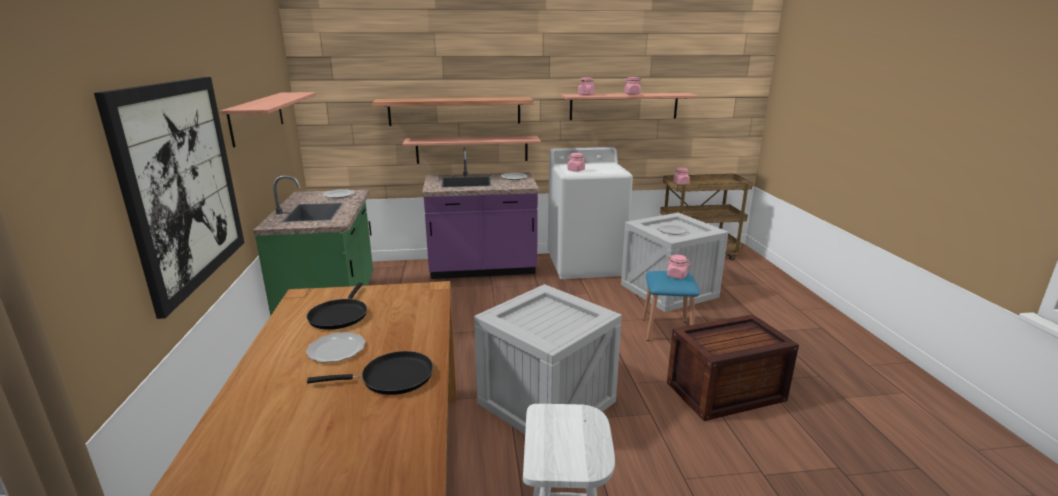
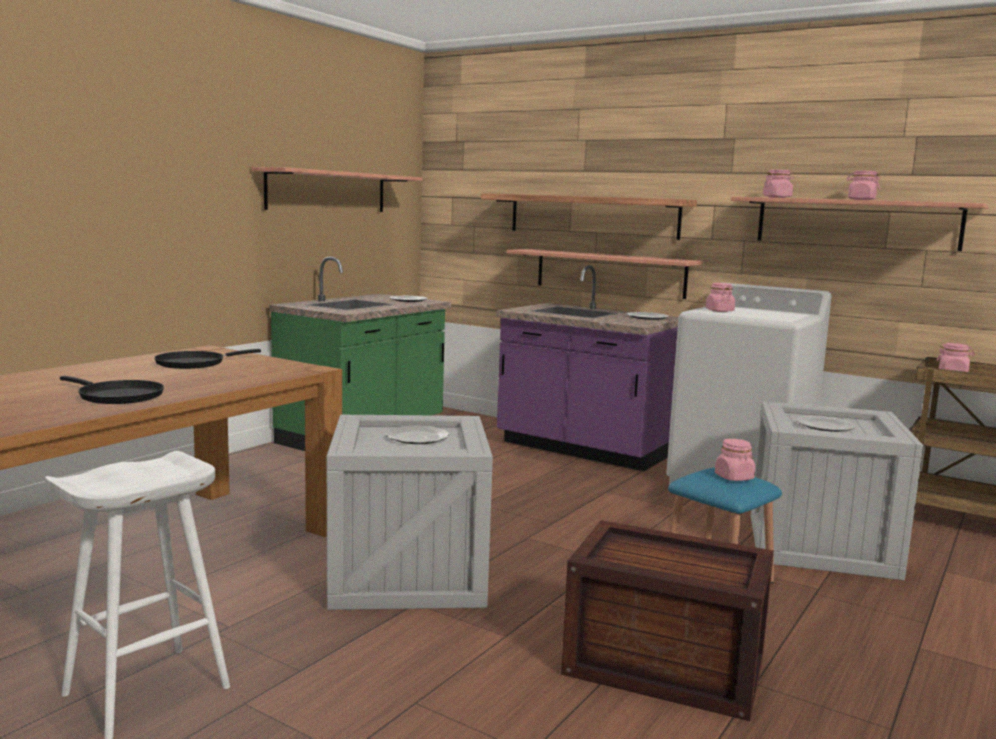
camera: 40 degrees right, 10 degrees down
picture [94,77,244,319] -> none
plate [306,332,366,362] -> plate moved to [386,425,449,444]

